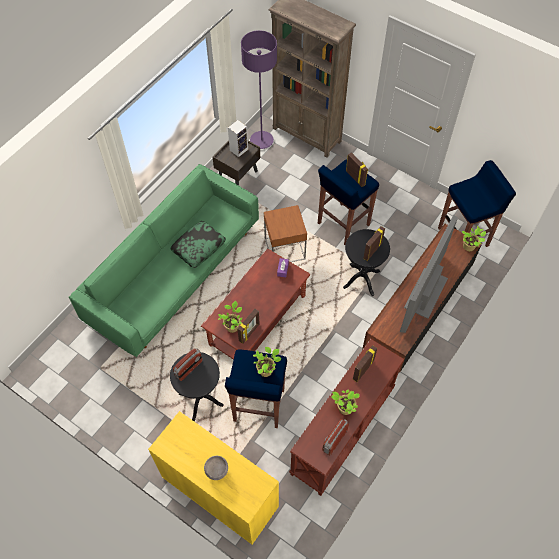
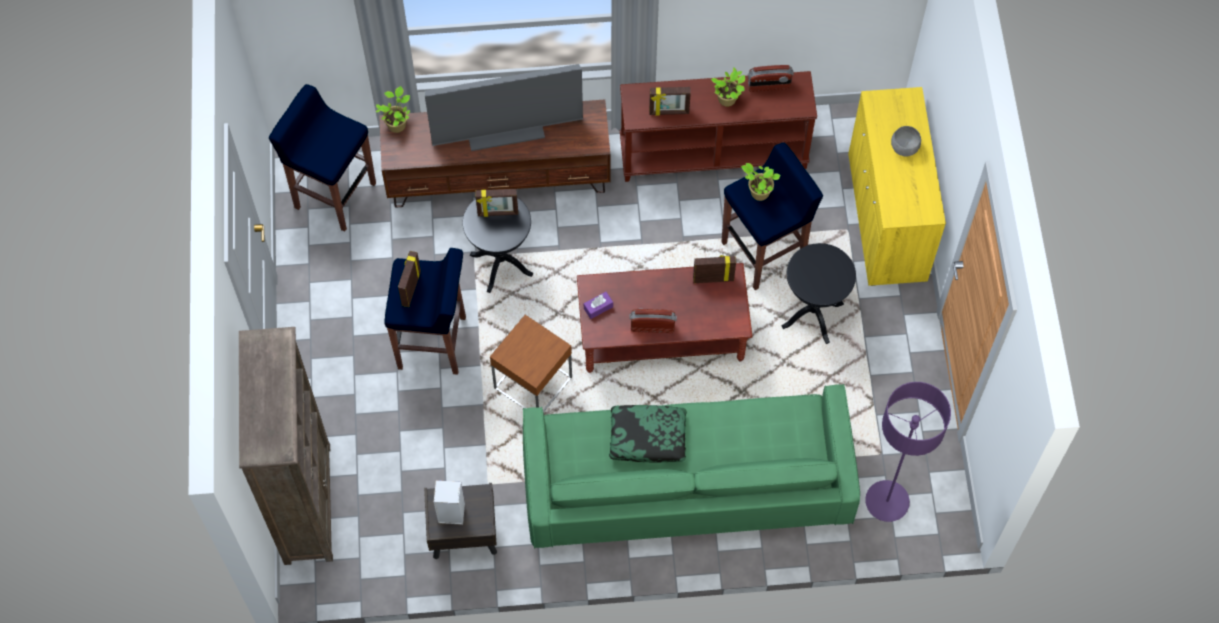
camera: 130 degrees left, 5 degrees up
radio [173,348,203,381] -> radio moved to [629,308,677,333]
potted plant [218,301,242,333] -> none
purple floor lamp [241,30,277,149] -> purple floor lamp moved to [865,382,951,522]

